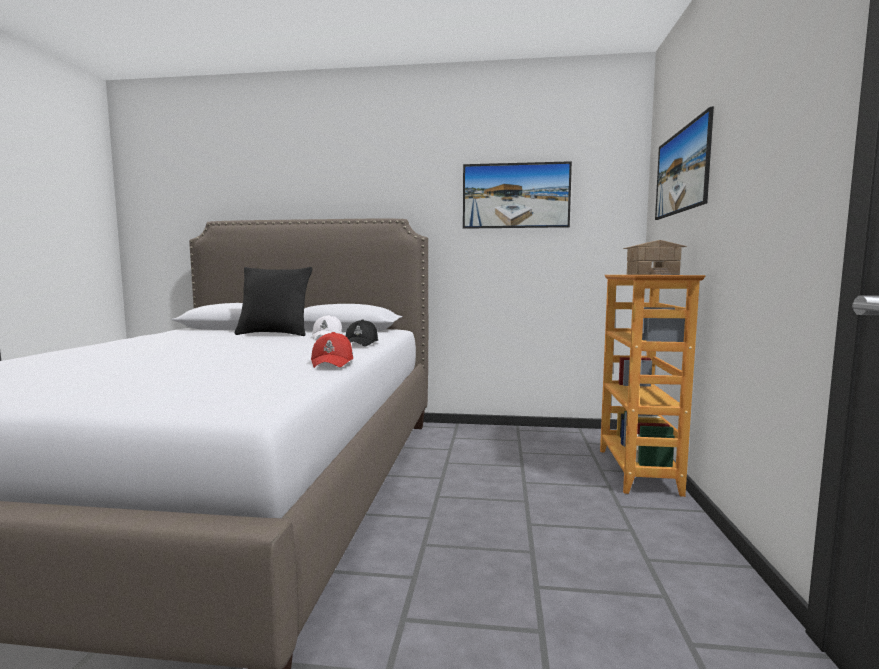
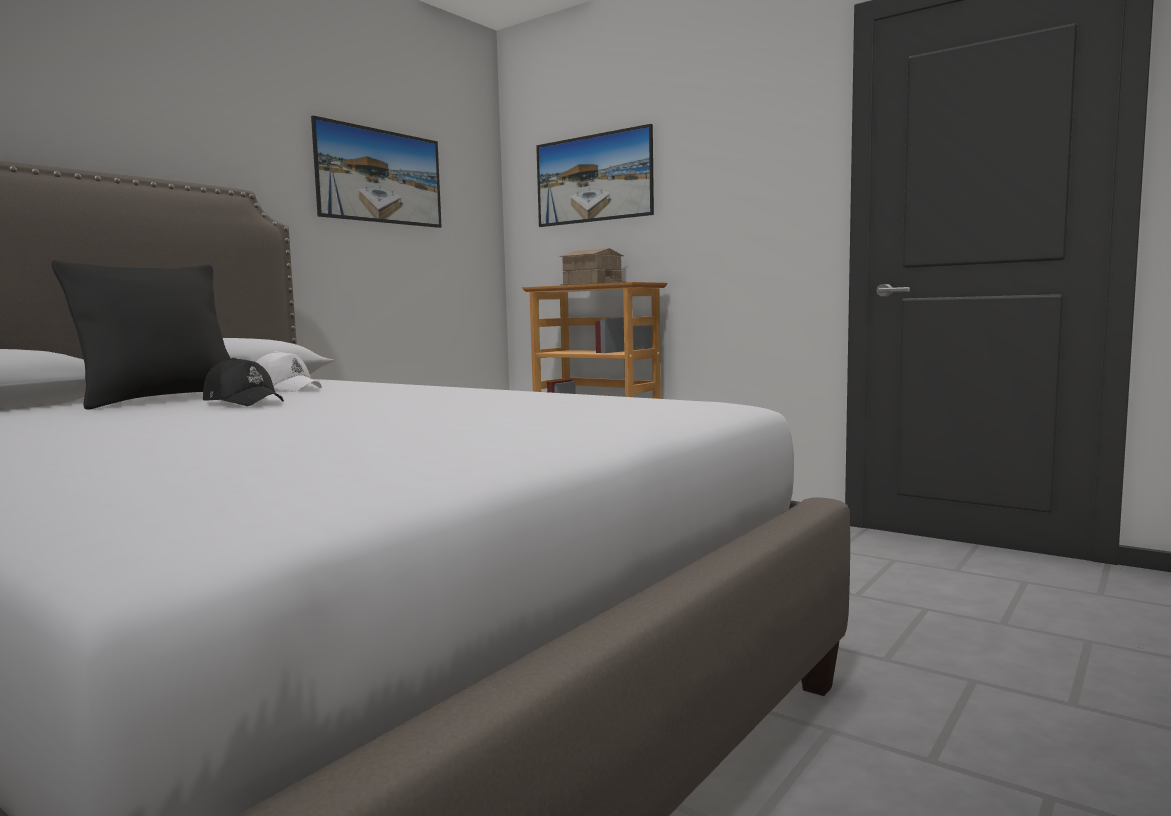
camera: 60 degrees left, 0 degrees up
red cap [311,332,353,368] -> none
black cap [346,319,378,347] -> black cap moved to [203,358,284,406]

